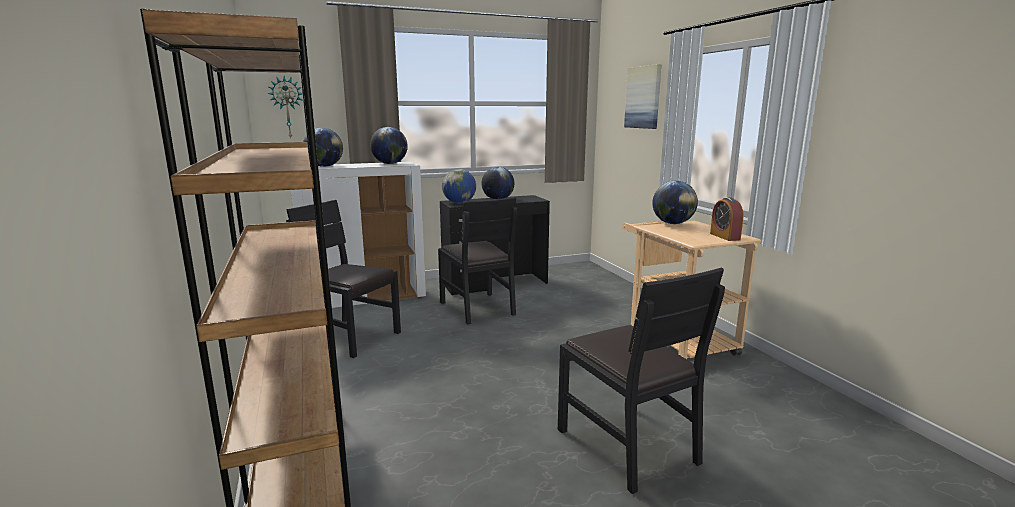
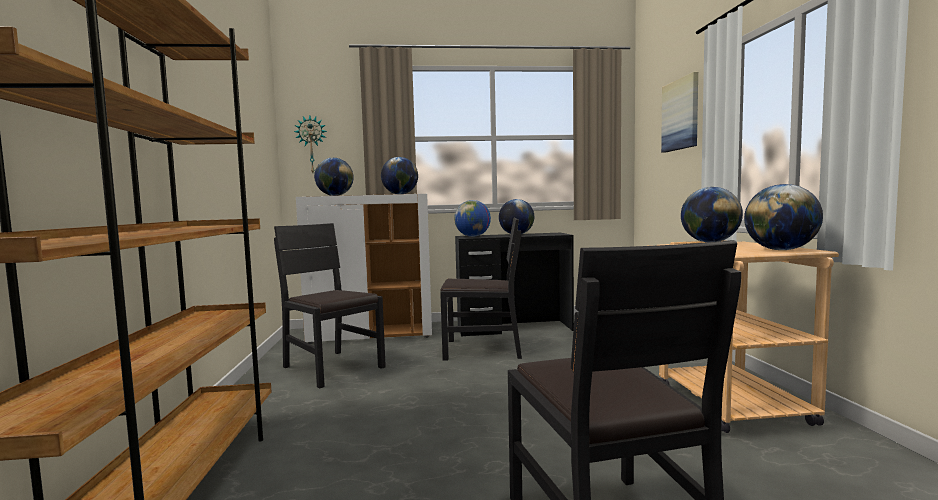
camera: 15 degrees right, 10 degrees down
black chair [438,197,517,325] -> black chair turned 75 degrees counterclockwise [440,218,522,361]
alarm clock [710,197,743,241] -> globe [744,184,823,250]

